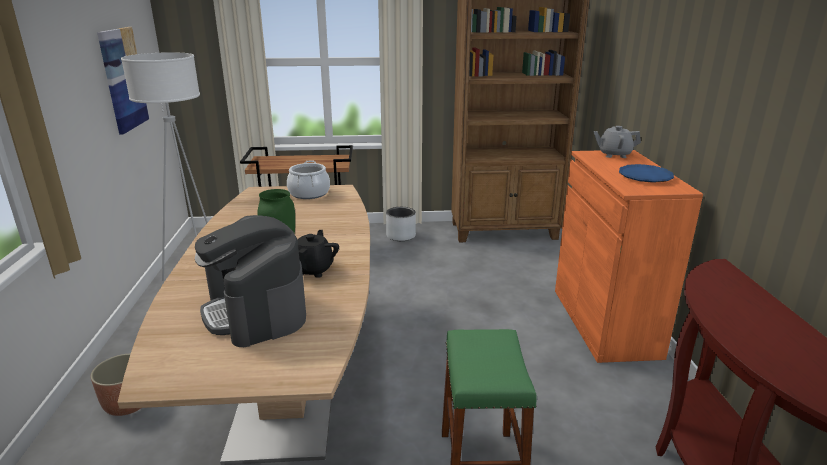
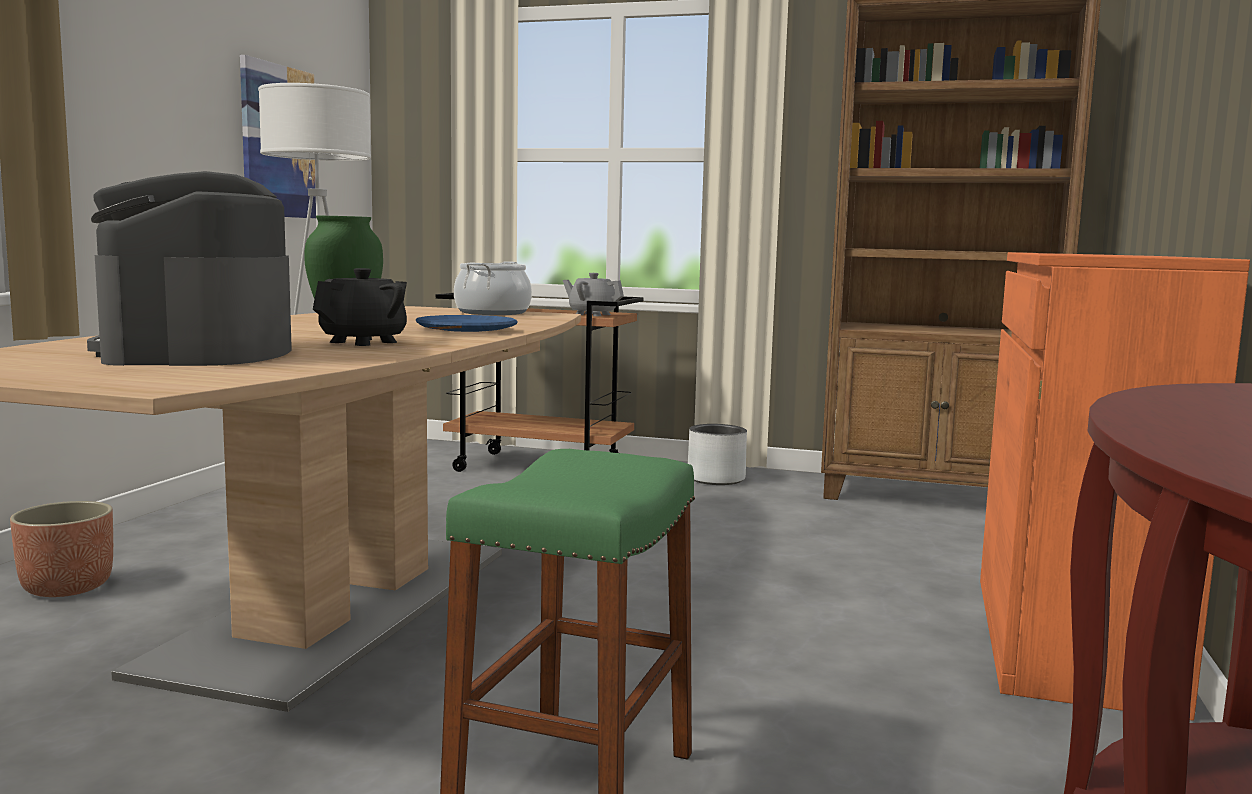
camera: 20 degrees right, 15 degrees down
grey teapot [593,126,641,158] -> grey teapot moved to [563,273,624,316]
blue plate [619,164,674,183] -> blue plate moved to [416,315,518,332]

